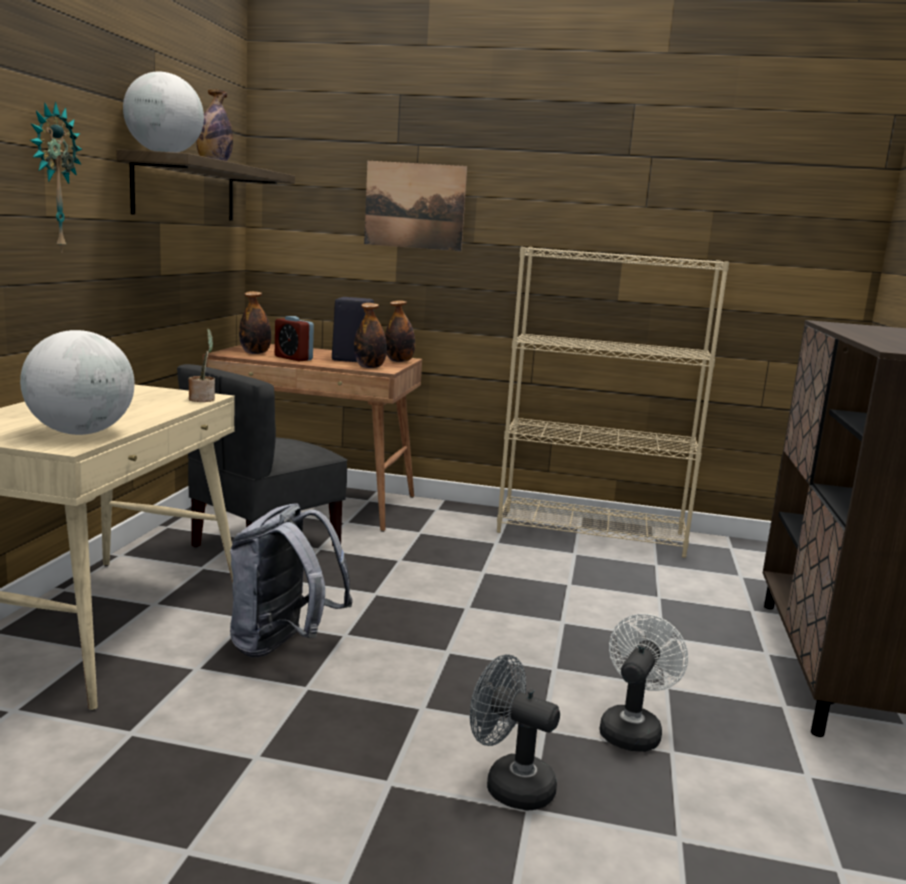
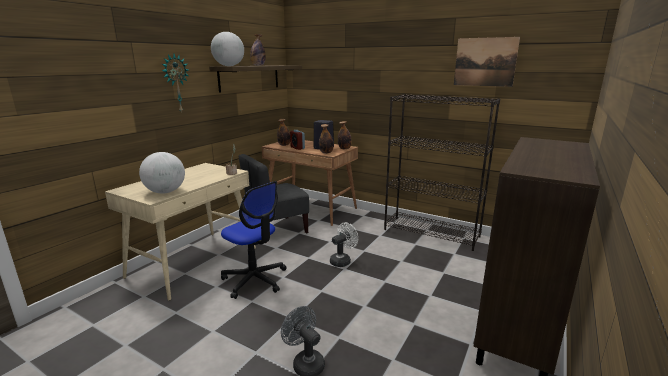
camera: 20 degrees right, 5 degrees up
grey backpack [230,503,353,658] -> office chair [221,181,287,299]
picture [364,161,467,251] -> picture moved to [454,37,520,87]
beige bookcase [497,247,729,558] -> black bookcase [384,94,500,251]
white fan [599,614,688,752] -> white fan moved to [330,222,358,267]

